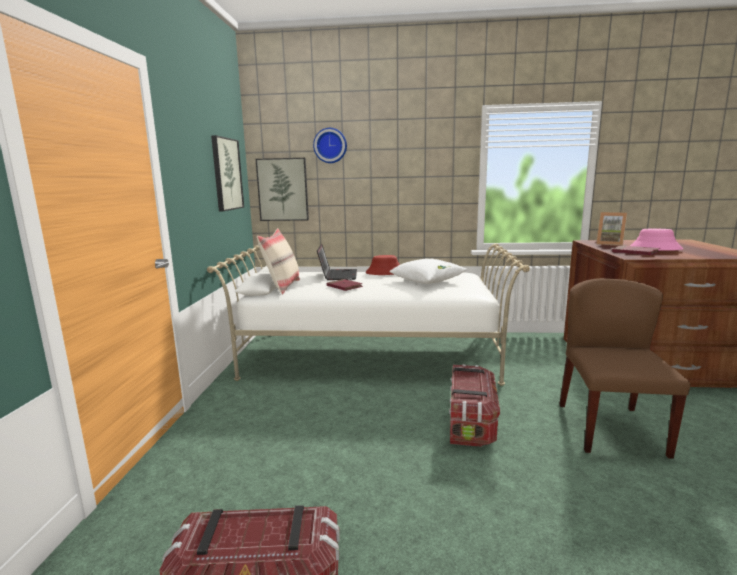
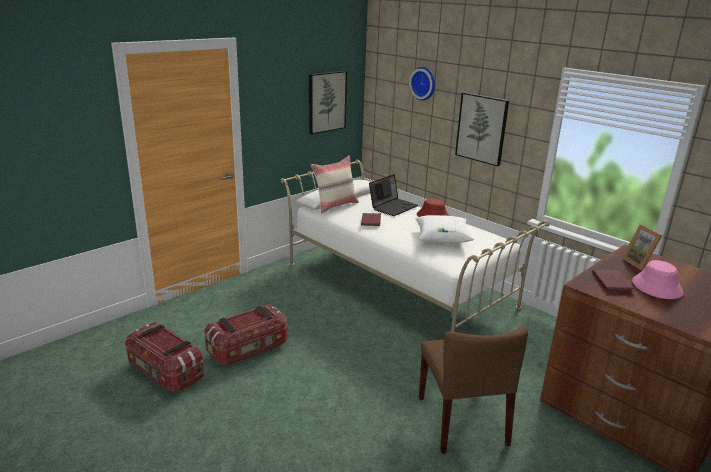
camera: 40 degrees right, 10 degrees up
picture [256,158,309,221] -> picture moved to [455,92,509,166]
storage box [449,364,500,447] -> storage box moved to [204,304,288,365]
brown chair [559,278,690,459] -> brown chair turned 120 degrees clockwise [419,326,528,454]

